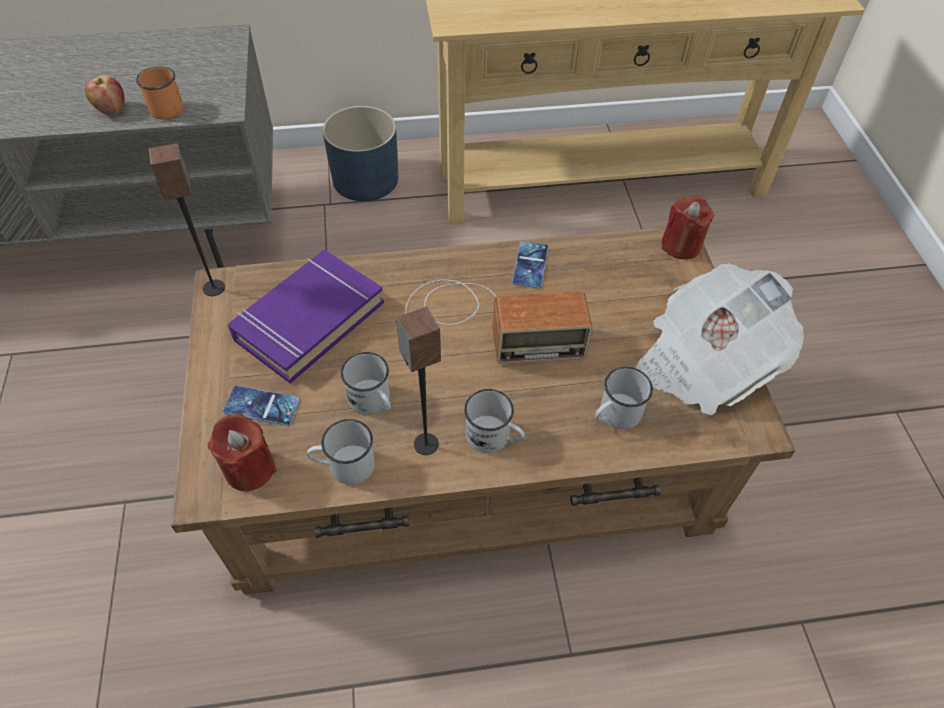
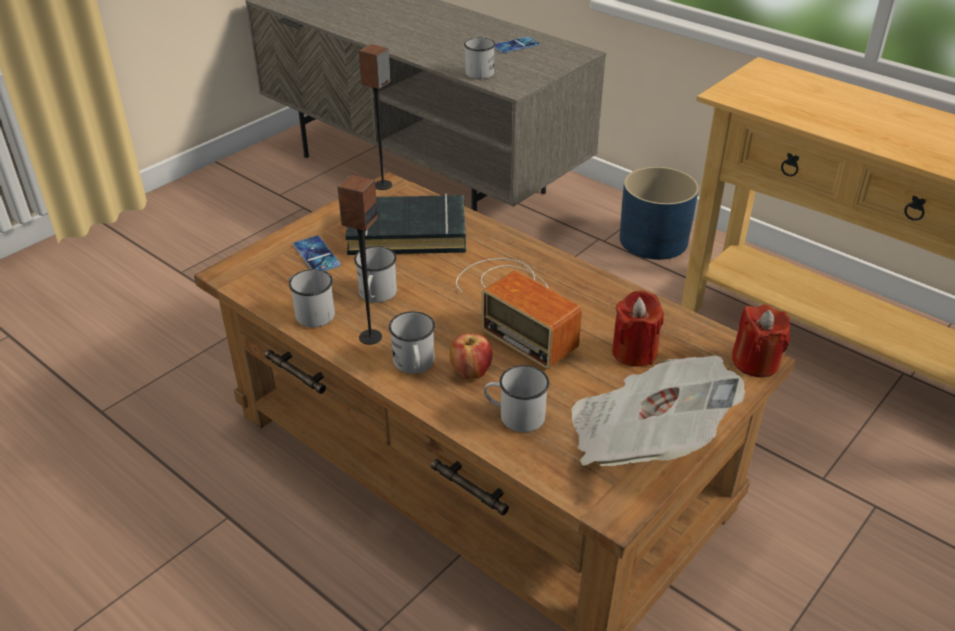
camera: 50 degrees right, 15 degrees down
apple [85,75,125,114] -> apple moved to [450,334,493,379]
orange mug [136,66,184,119] -> white mug [464,37,496,79]
red candle [207,413,276,491] -> red candle moved to [612,290,664,367]
purple book [228,250,384,383] -> black book [346,193,466,255]
phone [512,241,548,288] -> phone moved to [494,37,540,53]

